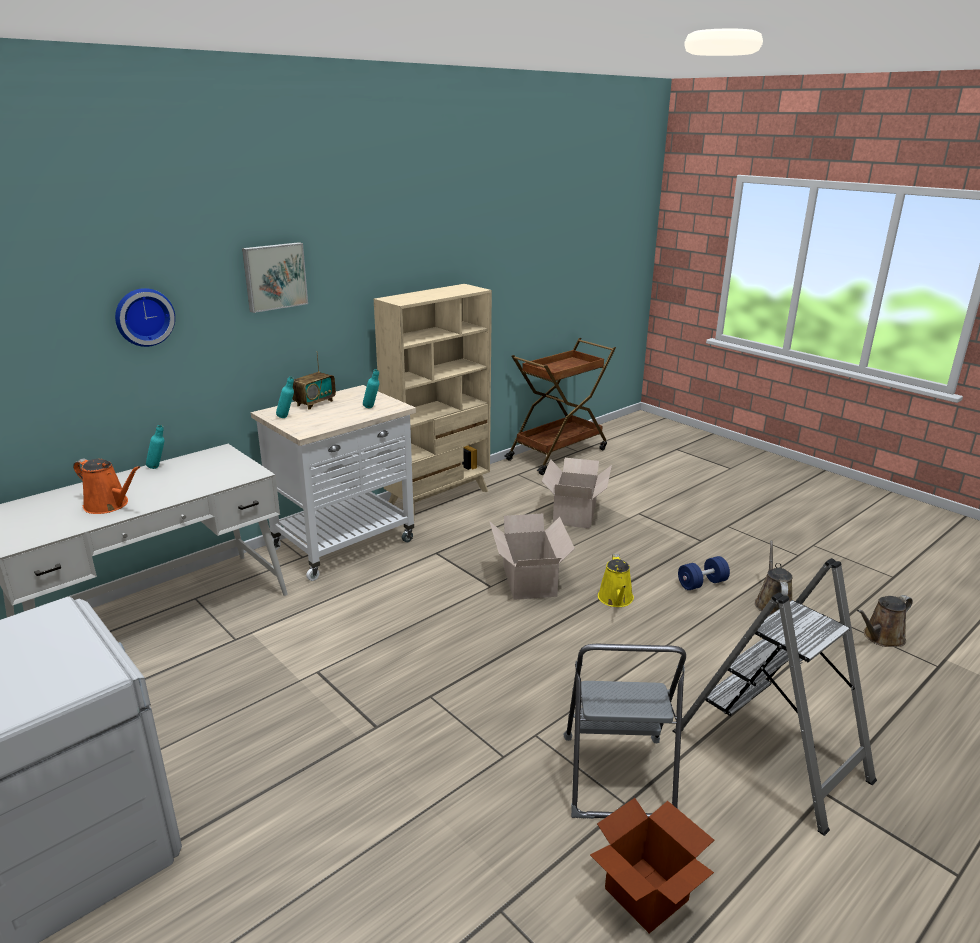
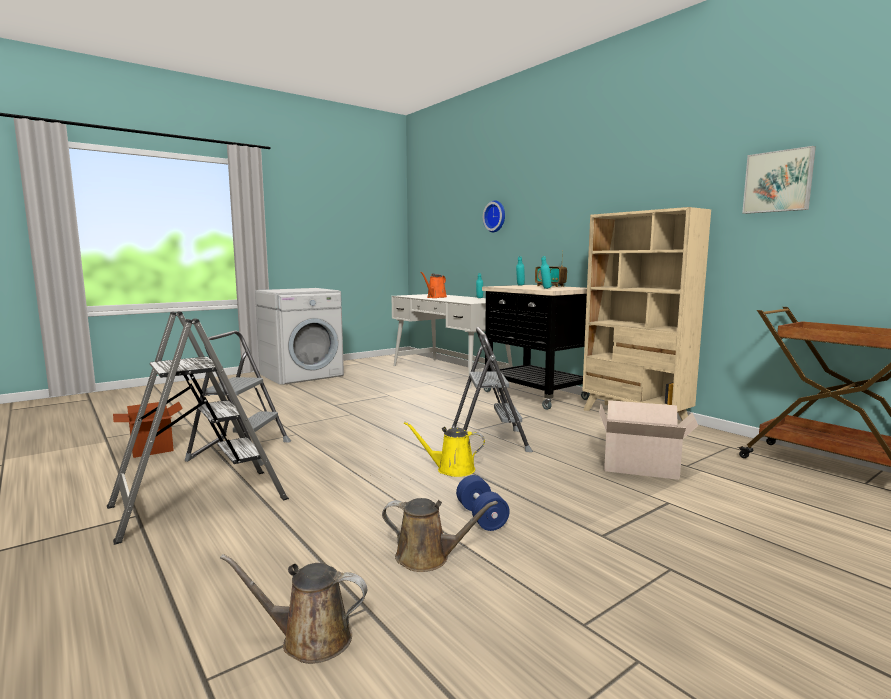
camera: 95 degrees right, 15 degrees down
picture [242,242,308,313] -> picture moved to [742,146,816,214]
white cart [251,385,416,581] -> black cart [482,285,590,410]
cardboard box [489,514,575,600] -> grey step ladder [452,327,533,452]
brown watering can [857,595,913,647] -> brown watering can turned 60 degrees counterclockwise [220,554,367,664]

